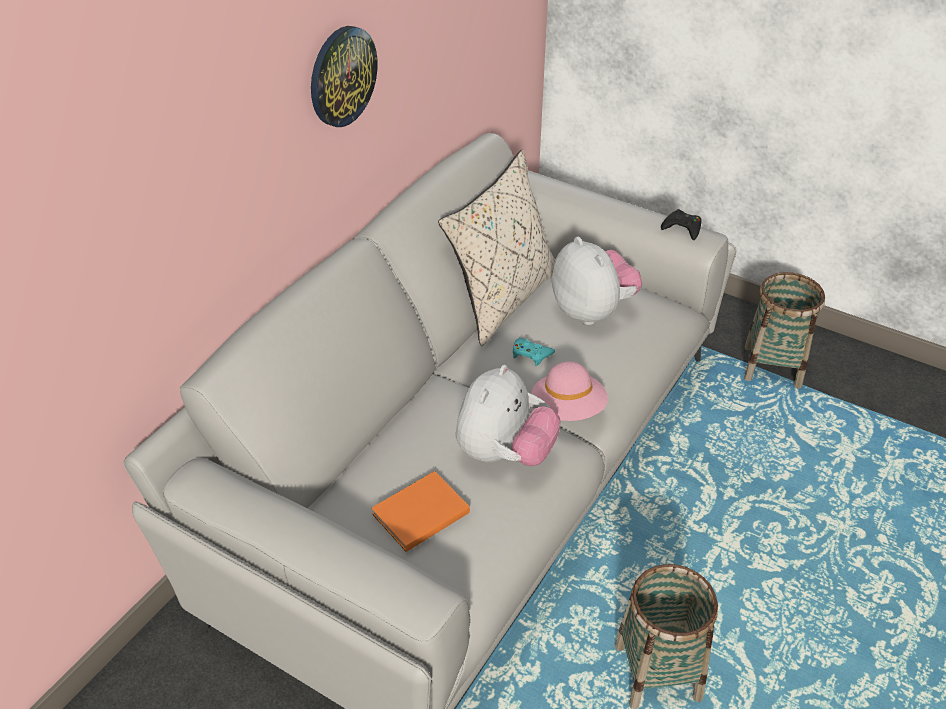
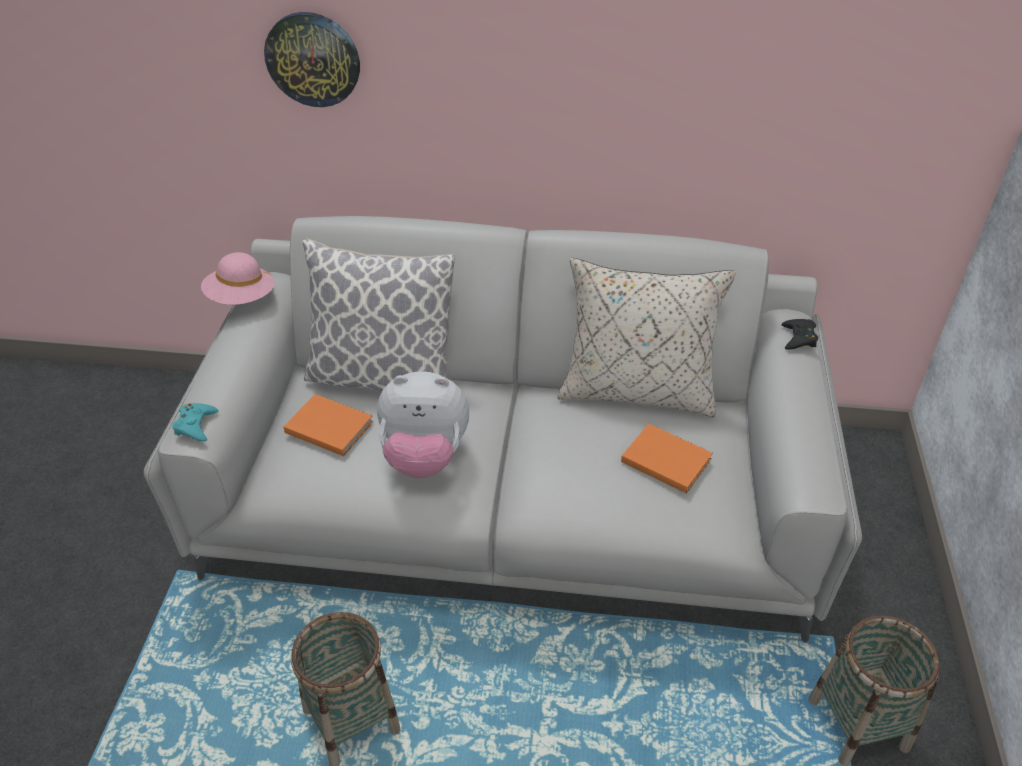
camera: 65 degrees right, 0 degrees up
wall clock [311,26,378,127] -> wall clock moved to [264,12,360,107]
turquoise game controller [513,338,555,366] -> turquoise game controller moved to [172,403,218,442]
pink hat [532,361,608,421] -> pink hat moved to [201,252,275,305]
plush toy [552,237,642,325] -> orange book [621,424,713,493]
black game controller [661,209,702,240] -> black game controller moved to [782,319,818,350]
none -> pillow [302,238,455,391]

